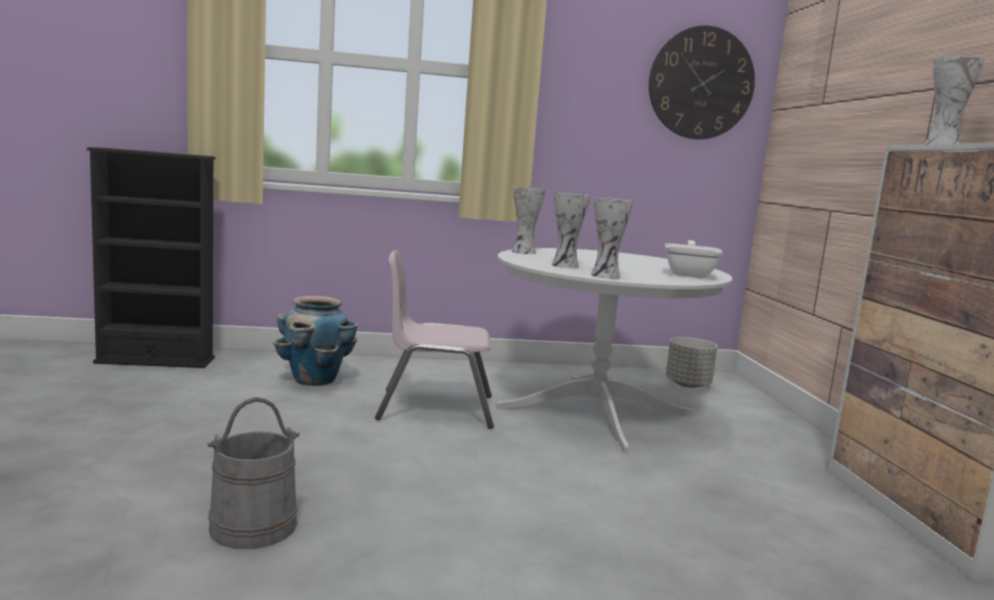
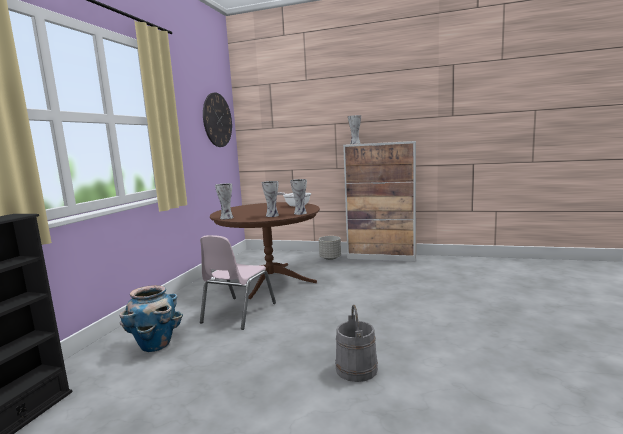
camera: 65 degrees left, 0 degrees up
white dining table [496,248,733,452] -> brown dining table [210,202,320,299]
grey planter [666,337,717,388] -> grey planter moved to [319,236,341,260]

